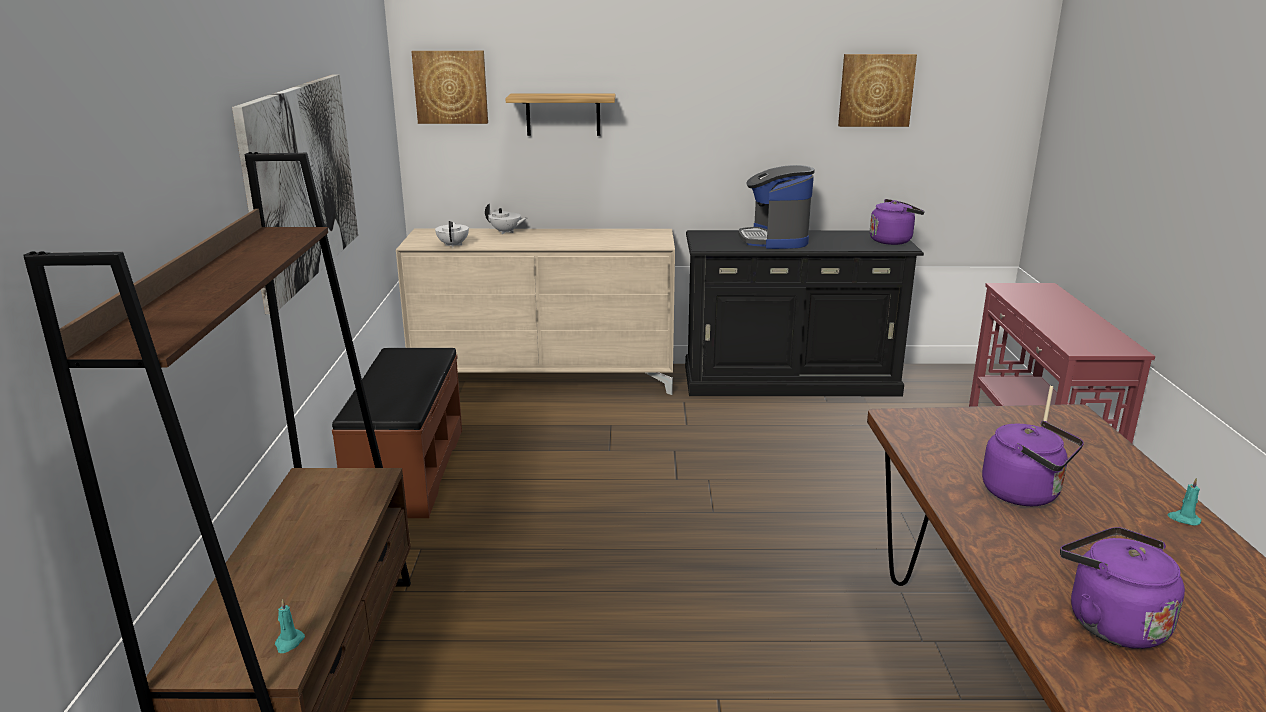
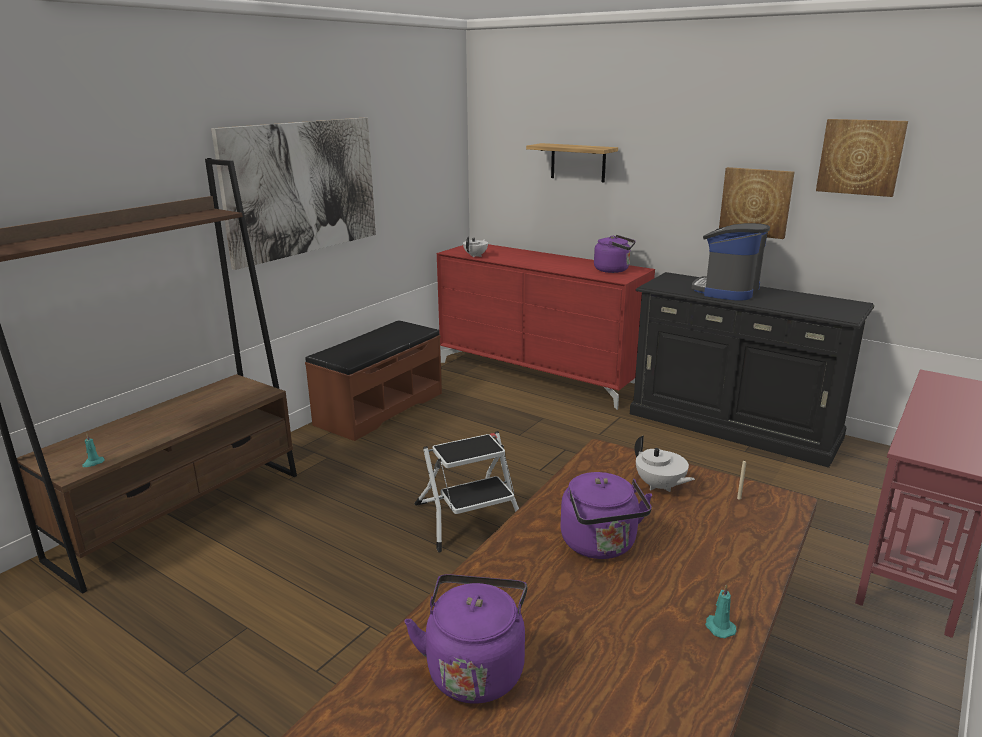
camera: 35 degrees right, 0 degrees up
beige dresser [396,229,675,395] -> red dresser [437,244,655,410]
picture [411,51,488,124] -> picture moved to [719,167,795,239]
white teapot [485,203,527,234] -> white teapot moved to [635,436,695,492]
purple kettle [870,199,925,245] -> purple kettle moved to [594,235,636,273]
none -> step ladder [414,431,519,553]

